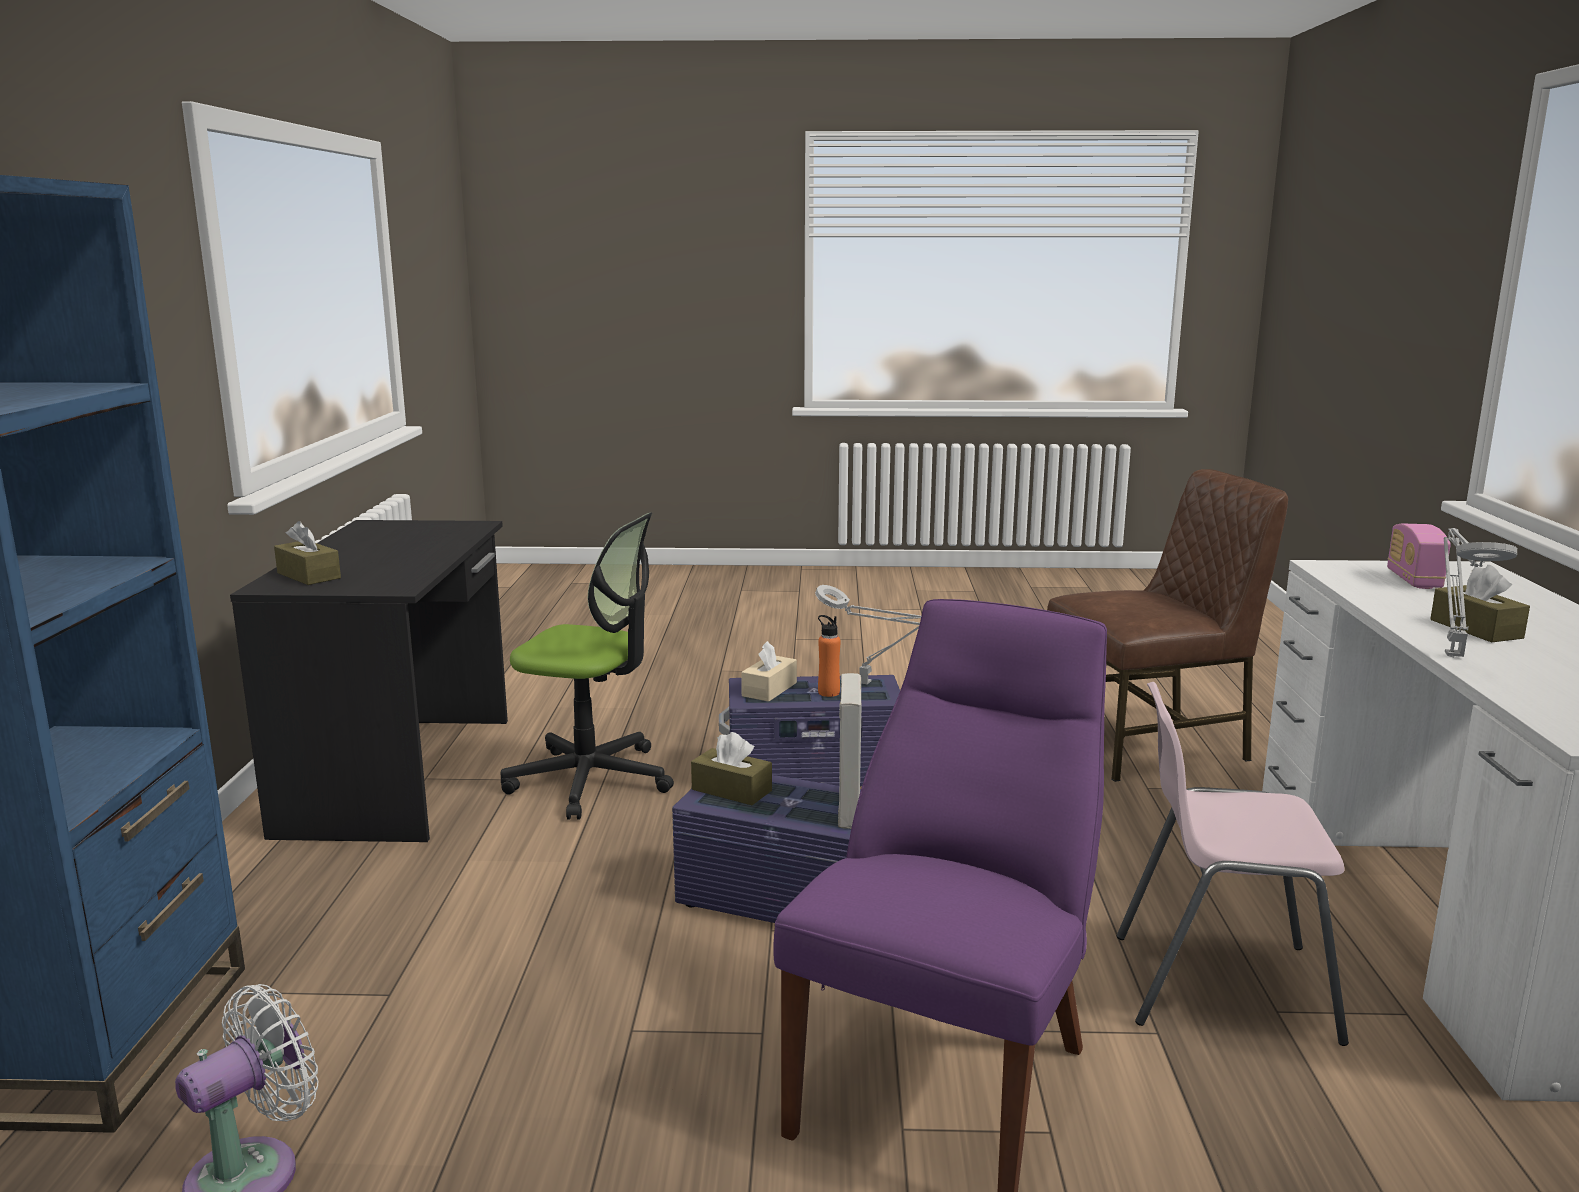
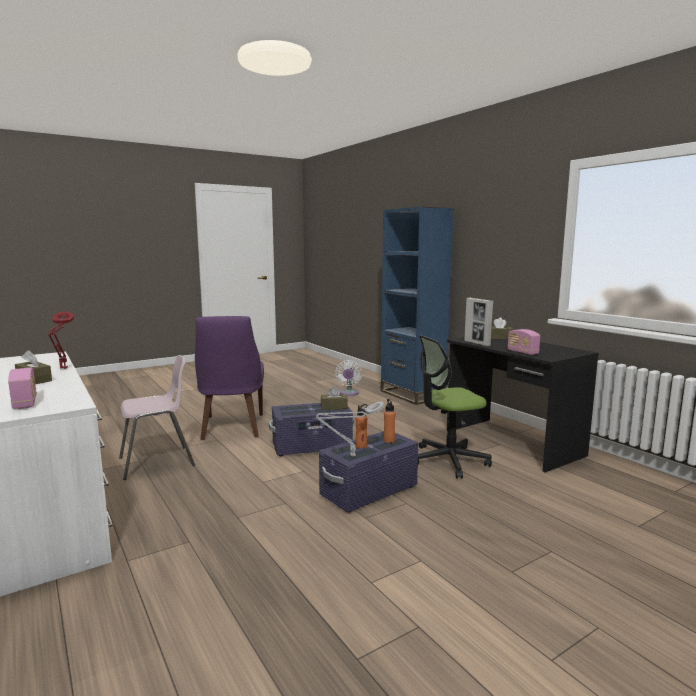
camera: 145 degrees right, 5 degrees down
beige tissue box [741,641,797,702] -> orange bottle [383,399,395,443]
picture frame [838,673,861,829] -> picture frame moved to [464,298,493,346]
brown chair [1047,469,1288,782] -> none
grey table lamp [1444,528,1517,657] -> red table lamp [48,312,74,369]
none -> radio [508,329,540,355]

